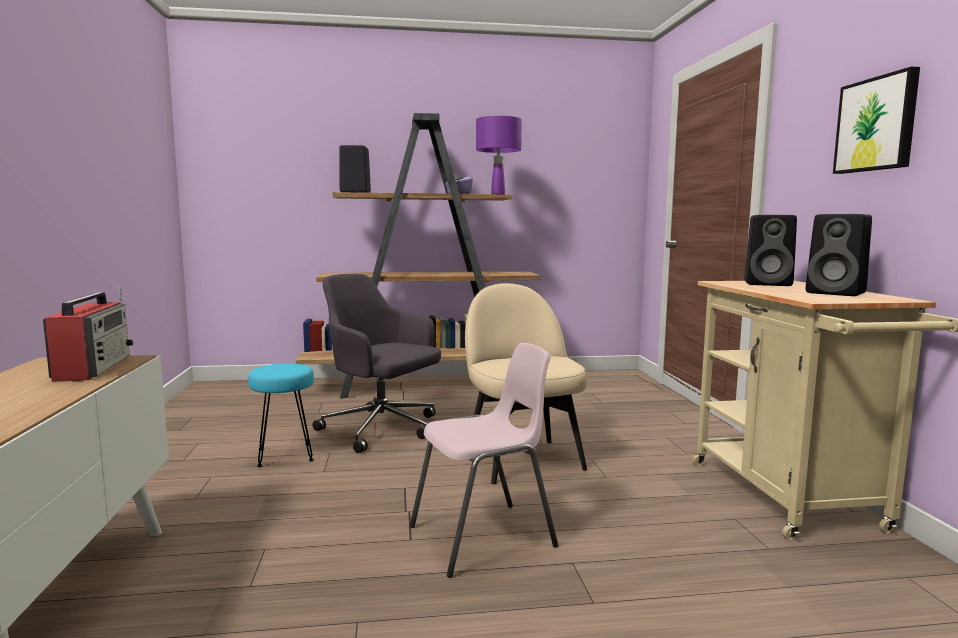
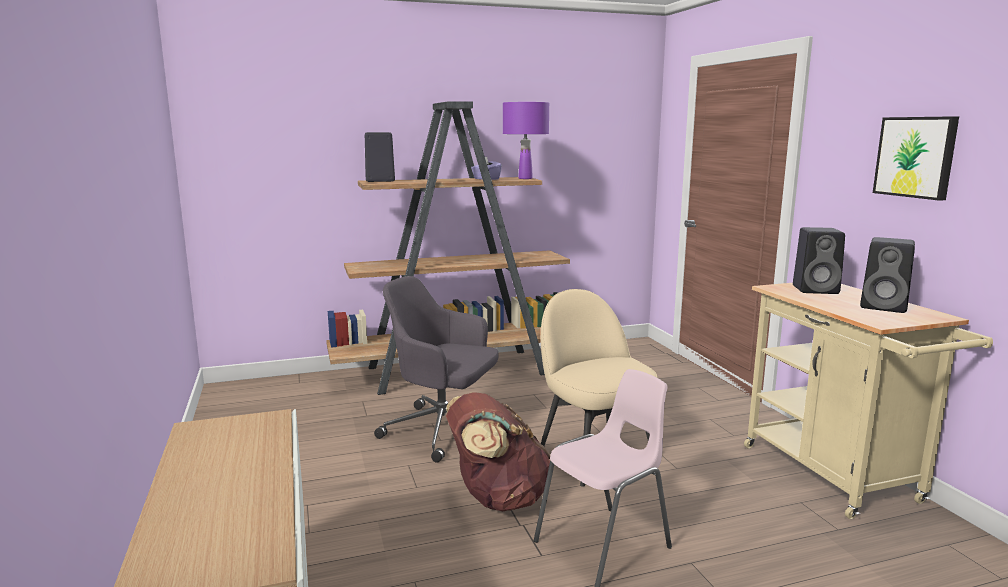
camera: 10 degrees left, 5 degrees up
radio [43,287,134,382] -> none
turquoise stool [248,363,314,467] -> none
none -> brown backpack [446,392,550,511]

